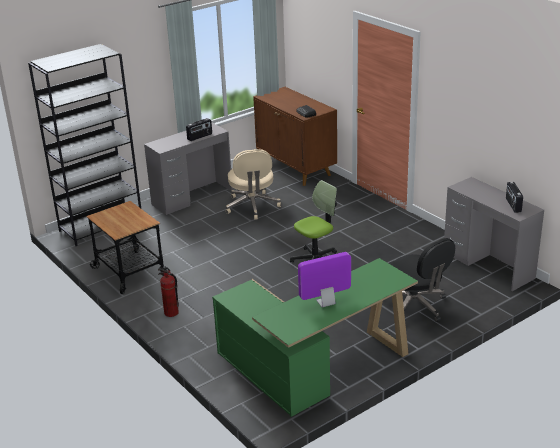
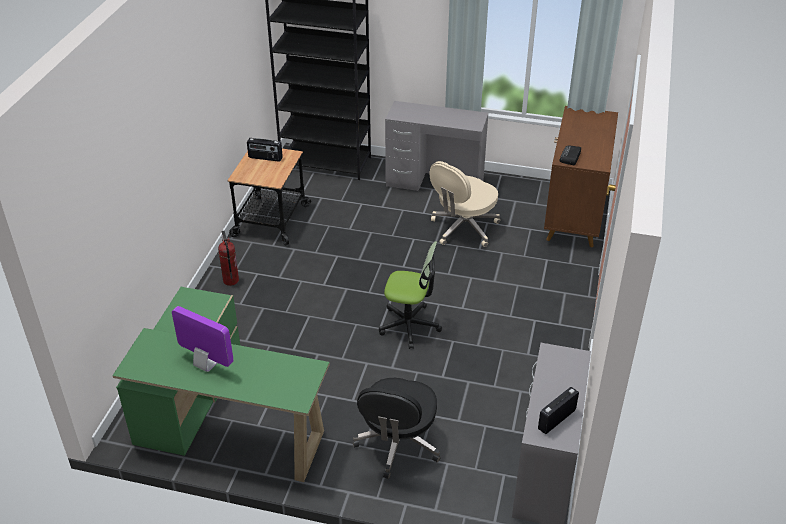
camera: 50 degrees right, 10 degrees up
radio [186,118,212,141] -> radio moved to [247,138,283,162]

